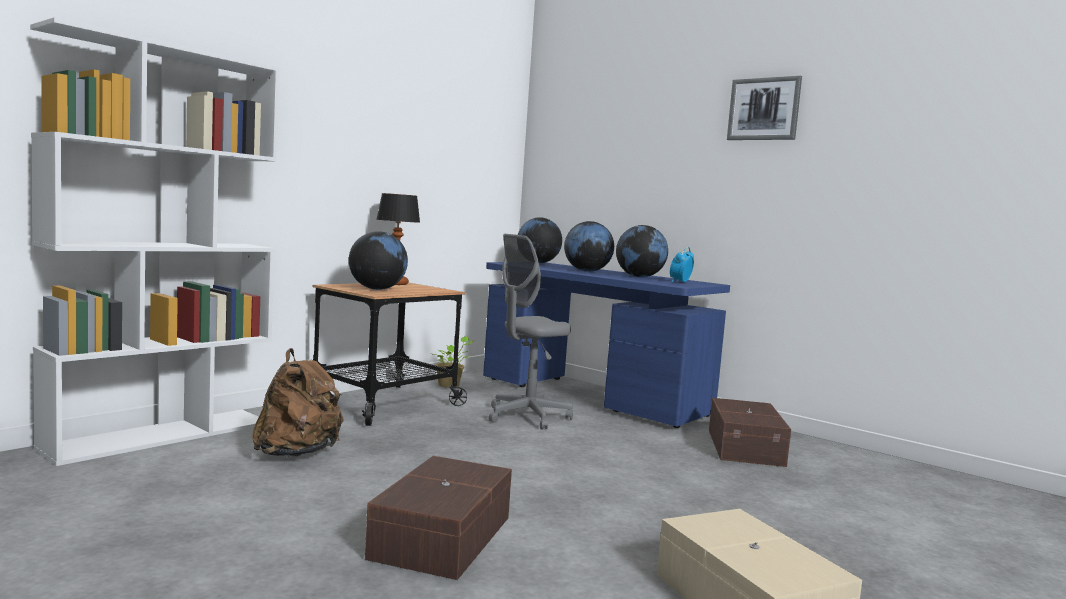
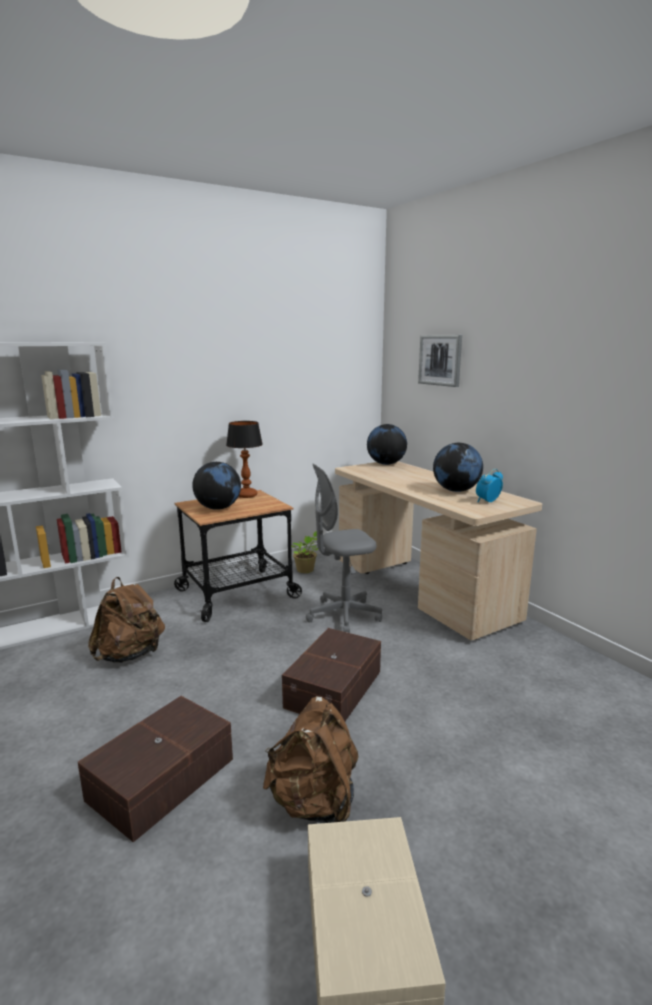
camera: 20 degrees right, 10 degrees up
blue desk [483,262,730,428] -> beige desk [335,461,542,640]
globe [564,221,614,272] -> none
brown storage box [709,398,791,467] -> brown storage box moved to [282,628,381,721]
picture [727,76,802,140] -> picture moved to [418,335,462,387]
none -> brown backpack [263,696,359,823]

